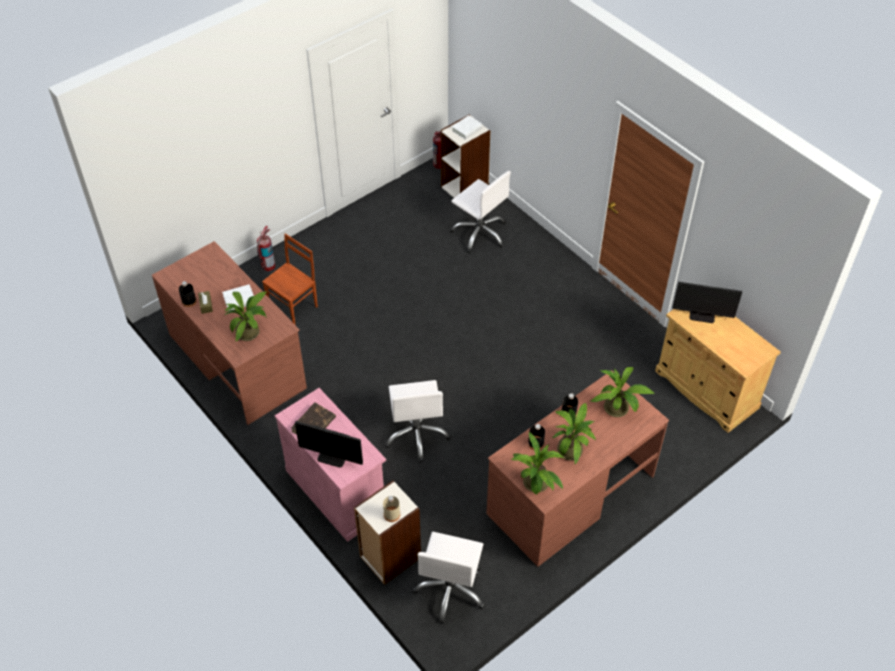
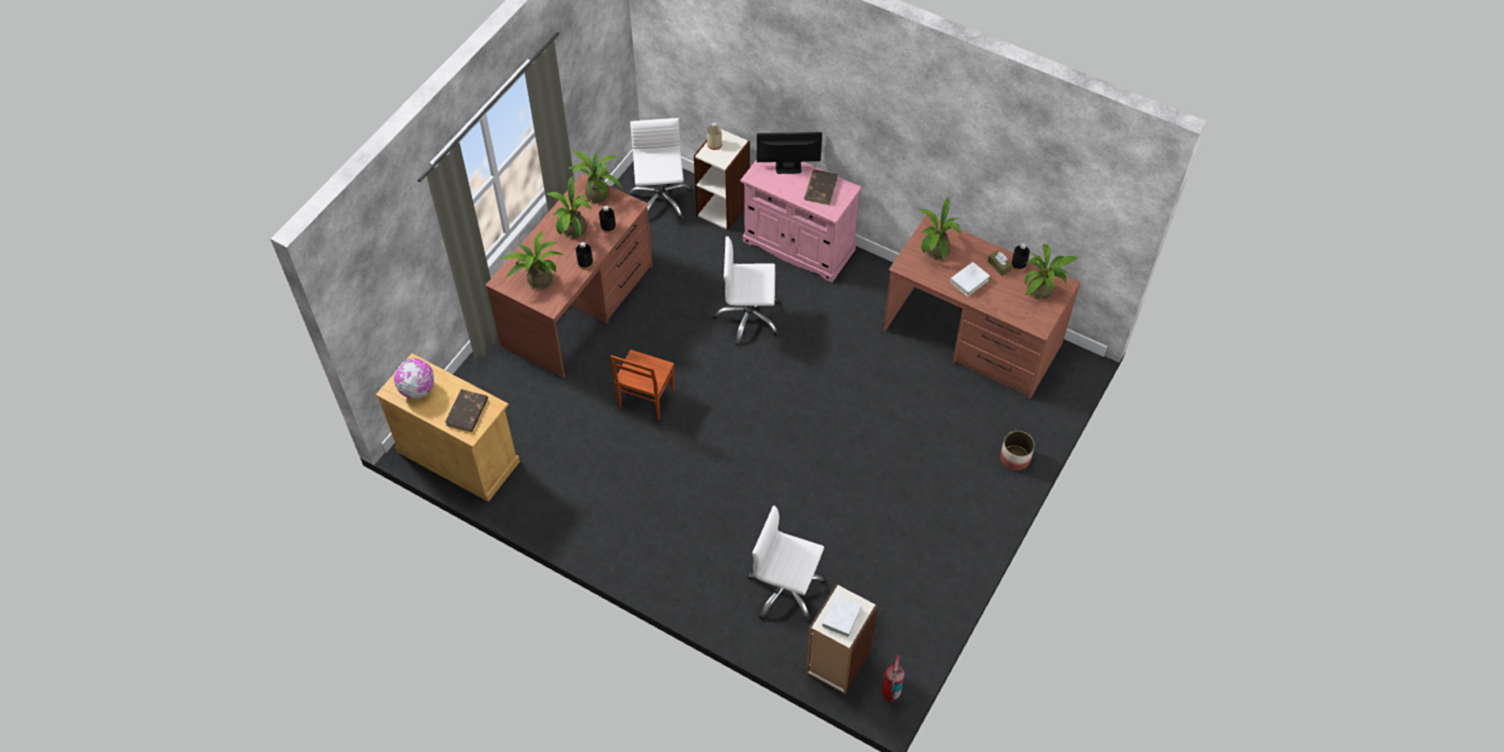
camera: 160 degrees right, 5 degrees up
fire extinguisher [257,226,275,271] -> planter [1000,431,1035,470]
brown chair [262,233,318,325] -> brown chair moved to [611,349,674,420]
white office chair [384,380,451,463] -> white office chair turned 60 degrees counterclockwise [713,236,780,346]
monitor [672,282,742,323] -> brown book [445,389,488,432]
none -> globe [394,359,434,398]
none -> potted plant [1025,244,1078,300]

